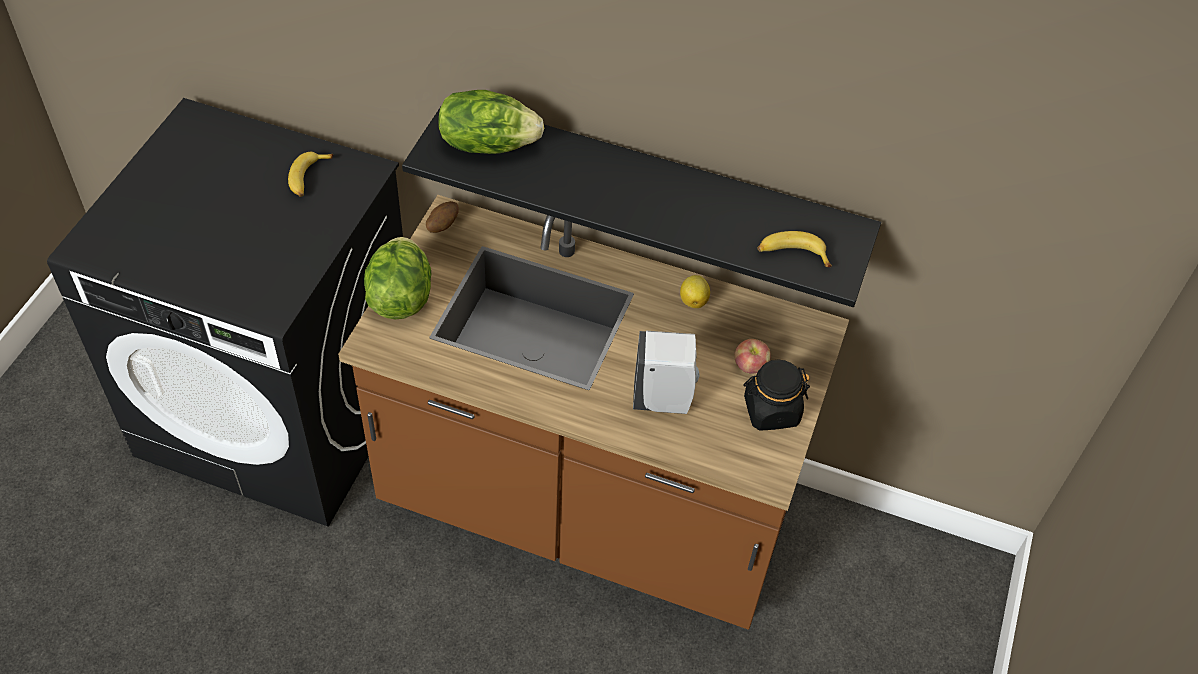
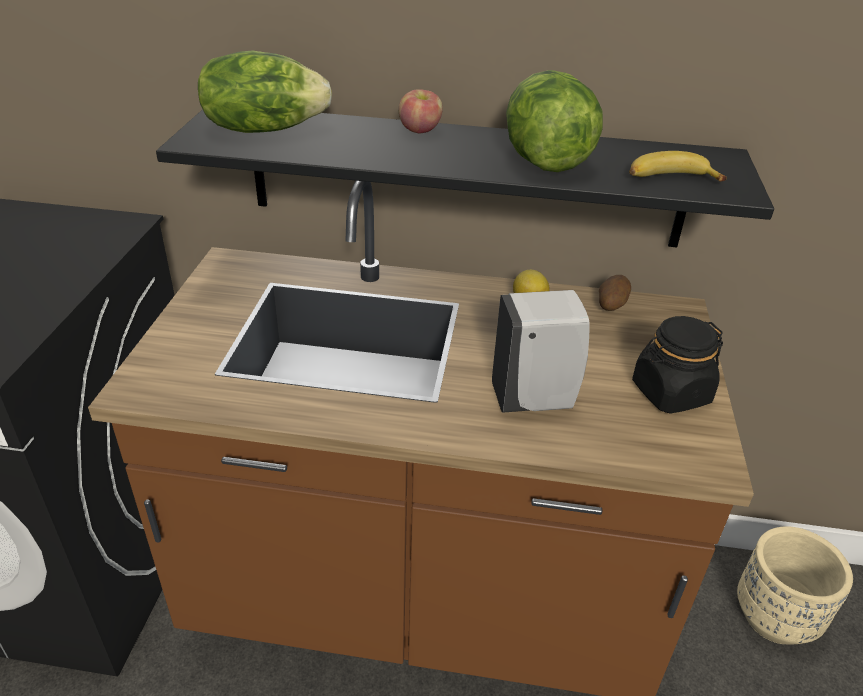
camera: 10 degrees left, 15 degrees down
banana [288,152,333,197] -> none
lettuce [364,237,431,319] -> lettuce moved to [506,70,603,172]
potato [426,201,459,233] -> potato moved to [599,275,631,311]
apple [734,339,771,374] -> apple moved to [399,89,443,133]
none -> beige planter [737,526,853,644]

